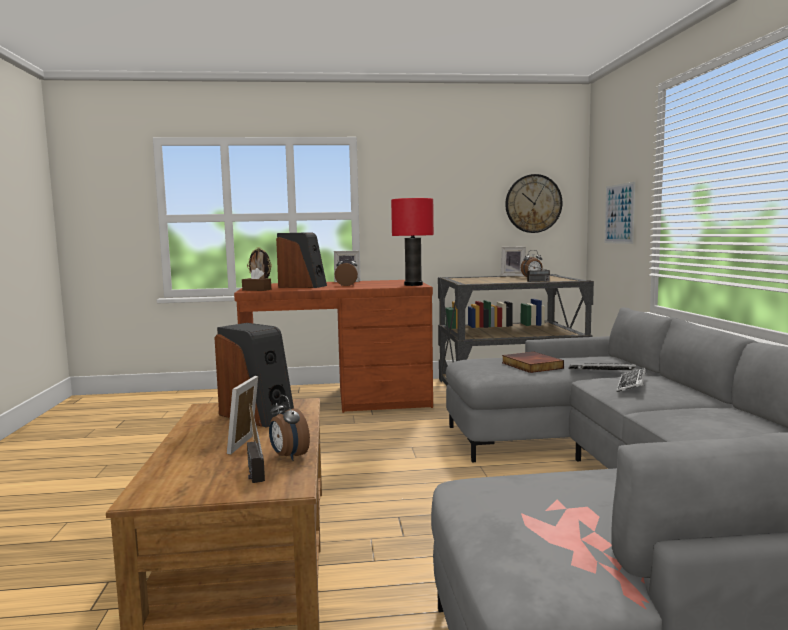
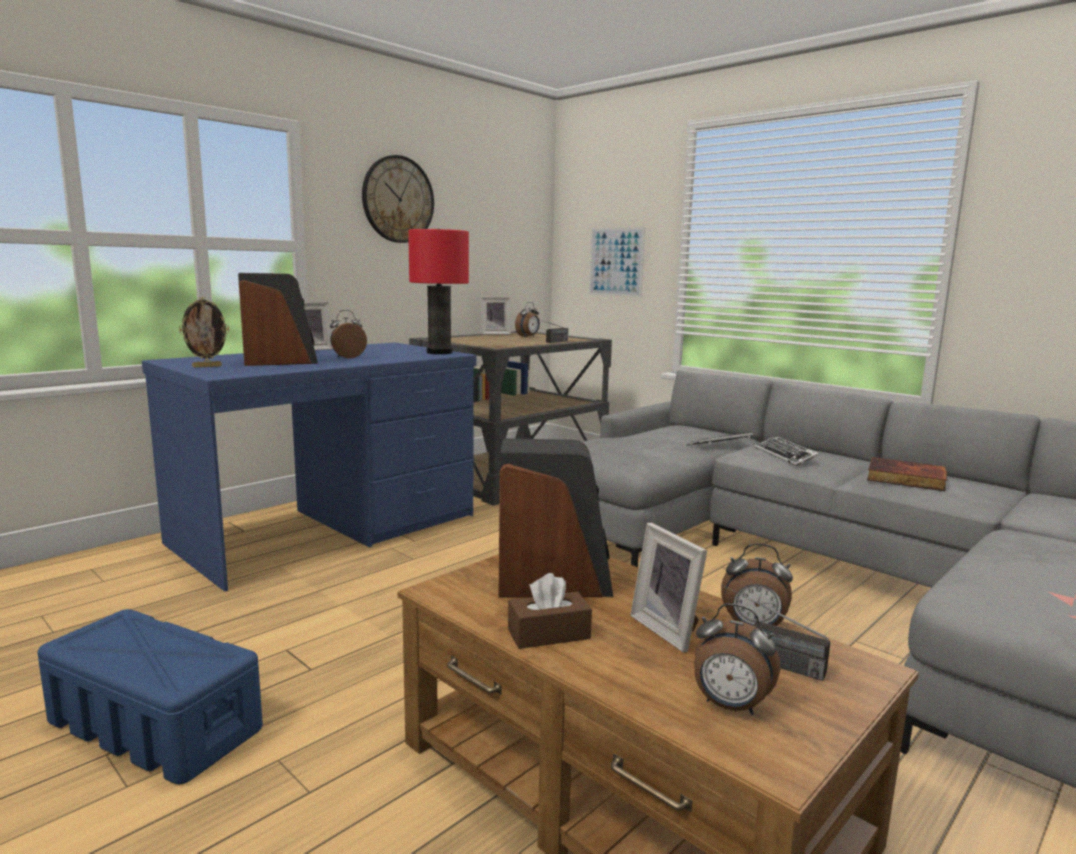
camera: 40 degrees left, 5 degrees up
brown desk [234,280,433,413] -> blue desk [142,342,477,592]
brown tissue box [242,268,271,291] -> brown tissue box moved to [508,573,592,649]
book [502,352,564,373] -> book moved to [867,457,947,491]
wall clock [505,174,563,233] -> wall clock moved to [362,155,434,243]
none -> blue storage box [37,609,263,784]
none -> alarm clock [694,603,780,715]

